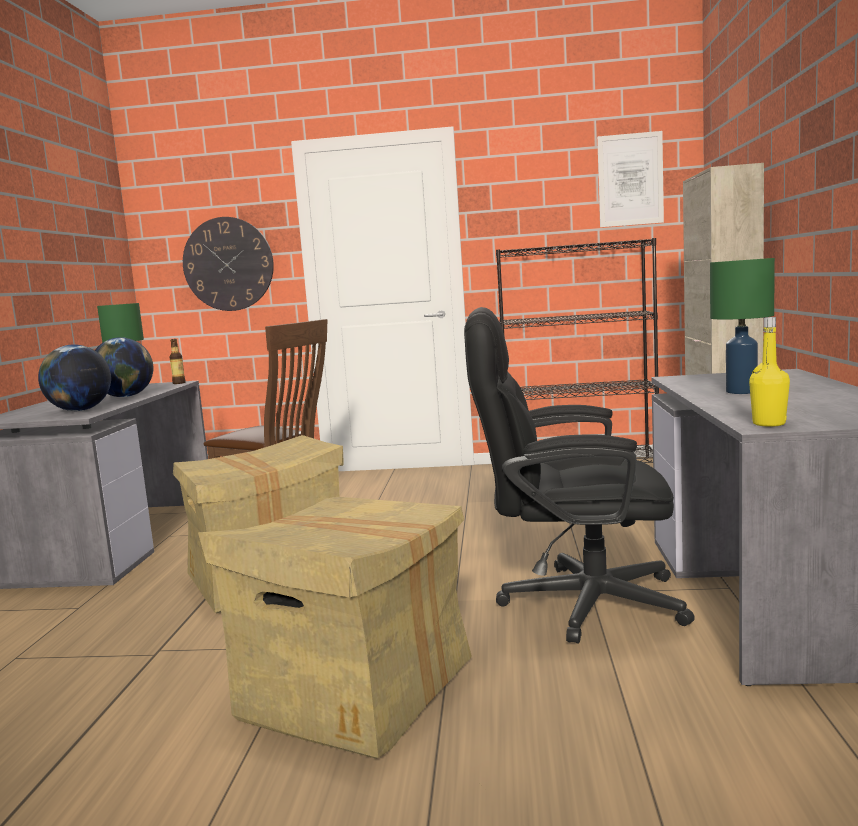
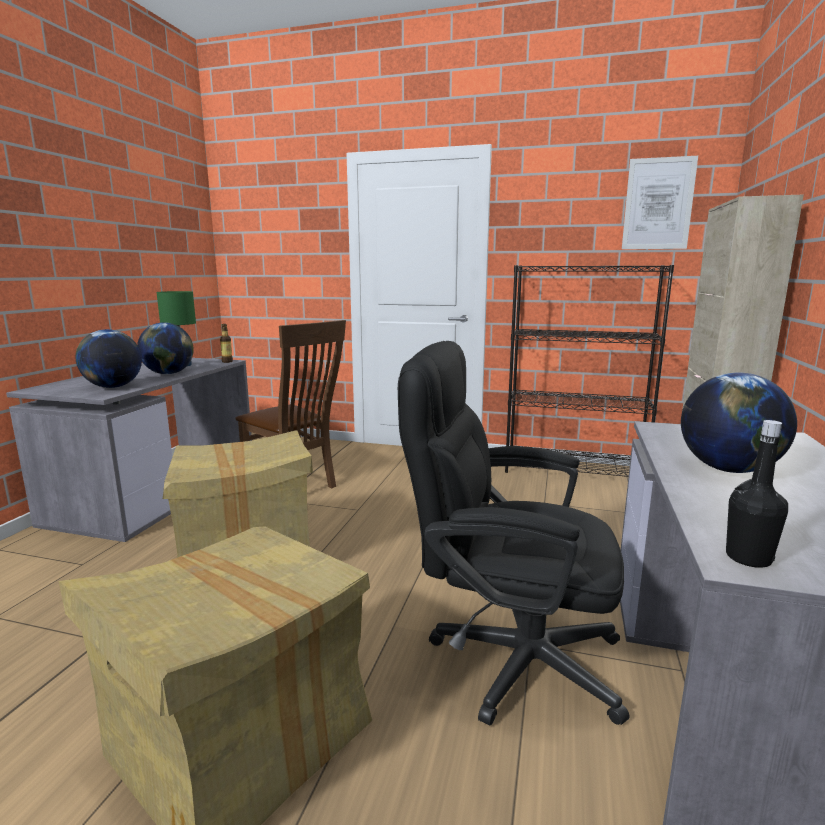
camera: 10 degrees right, 5 degrees up
wall clock [183,217,274,311] -> none
green table lamp [710,258,775,394] -> globe [681,373,797,473]
yellow bottle [749,317,790,427] -> black bottle [726,420,788,568]

